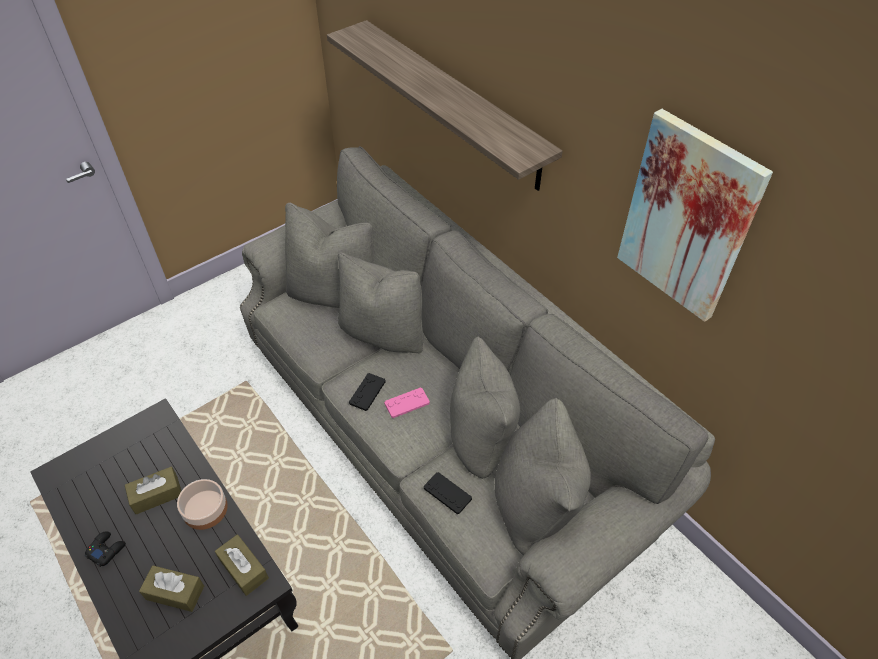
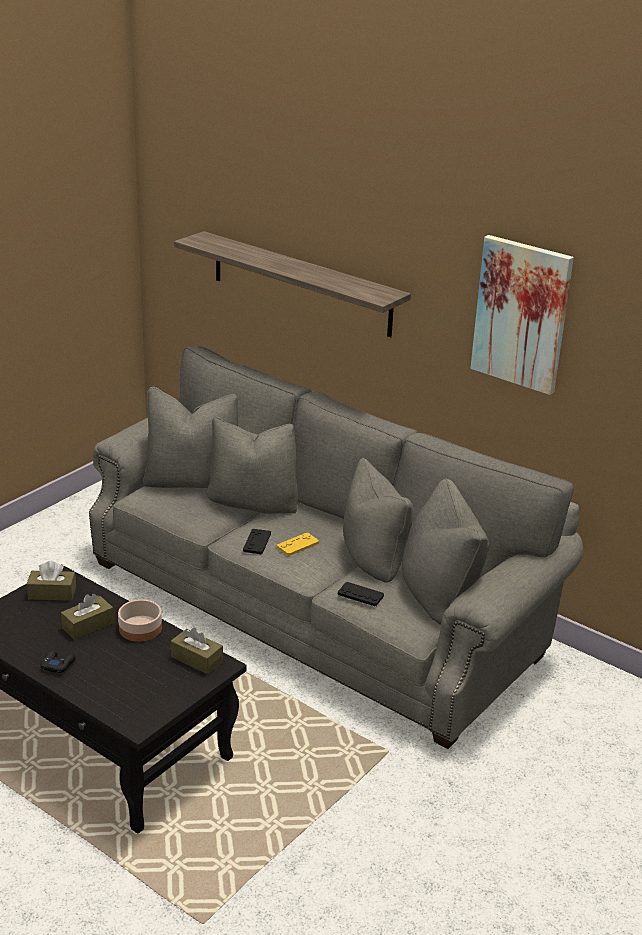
camera: 15 degrees left, 20 degrees down
brown tissue box [139,566,204,612] -> brown tissue box moved to [27,561,76,601]
pink game controller [384,387,430,418] -> yellow game controller [277,533,319,556]

